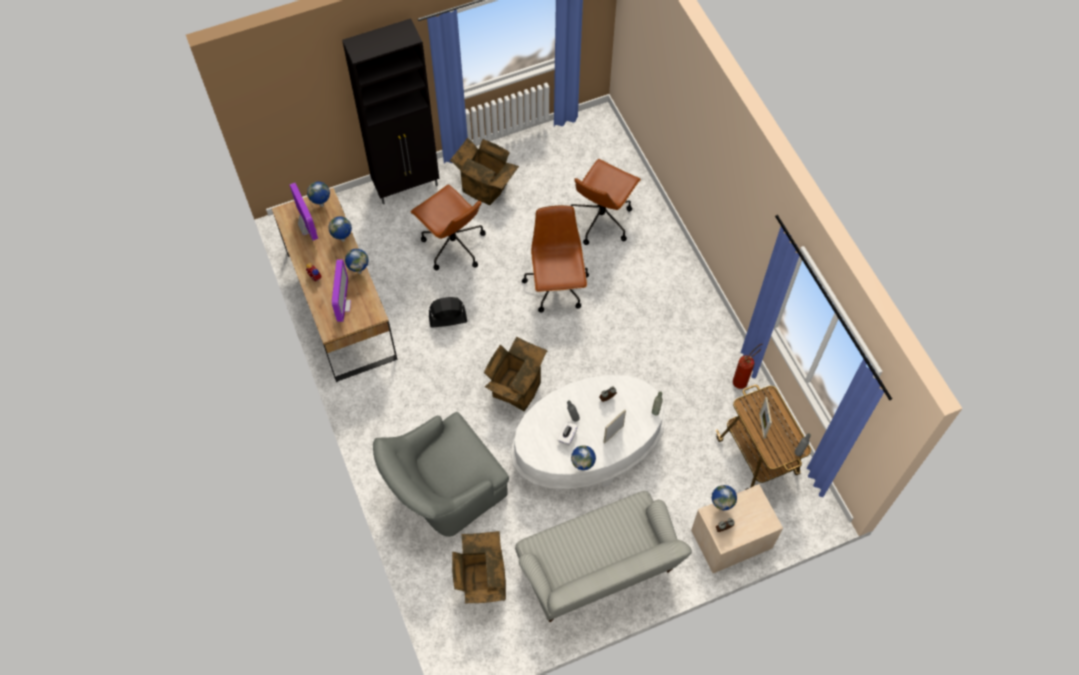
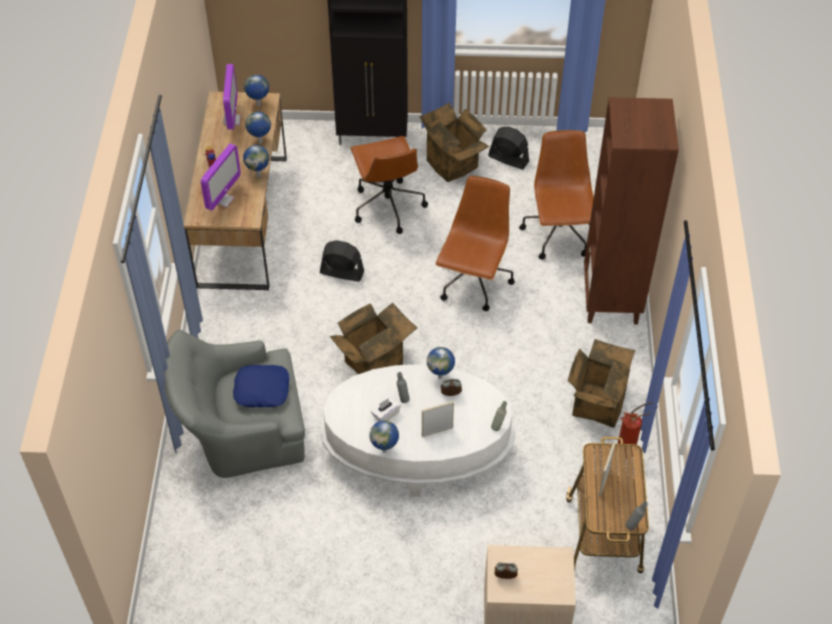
camera: 25 degrees right, 10 degrees down
cardboard box [452,531,506,604] -> cardboard box moved to [568,339,635,428]
sofa [515,491,692,622] -> none
brown office chair [571,159,641,245] -> brown office chair turned 120 degrees clockwise [519,130,594,259]
globe [712,485,737,510] -> globe moved to [427,347,455,379]
none -> blue pillow [233,365,290,408]
none -> black fan [488,127,529,170]
none -> brown bookcase [584,97,679,325]

